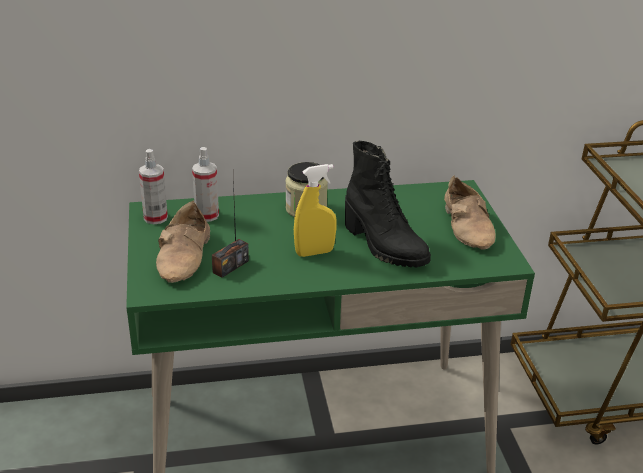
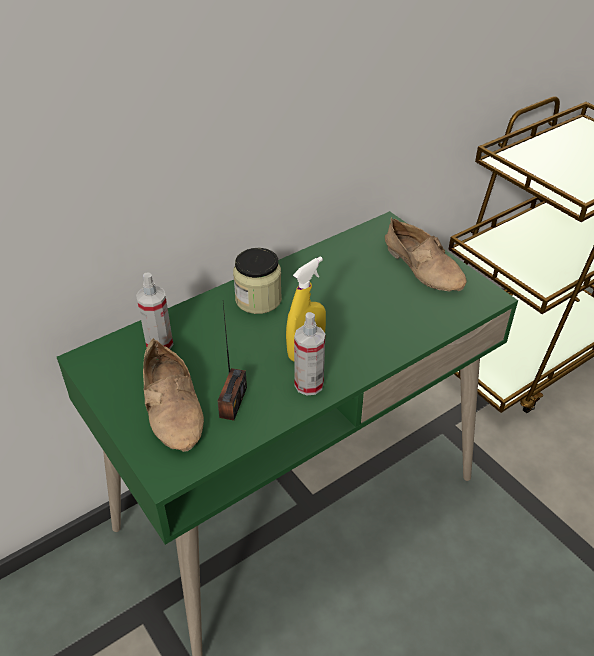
camera: 25 degrees left, 10 degrees up
spray bottle [139,149,168,224] -> spray bottle moved to [294,312,325,396]
black boot [345,141,431,267] -> none

